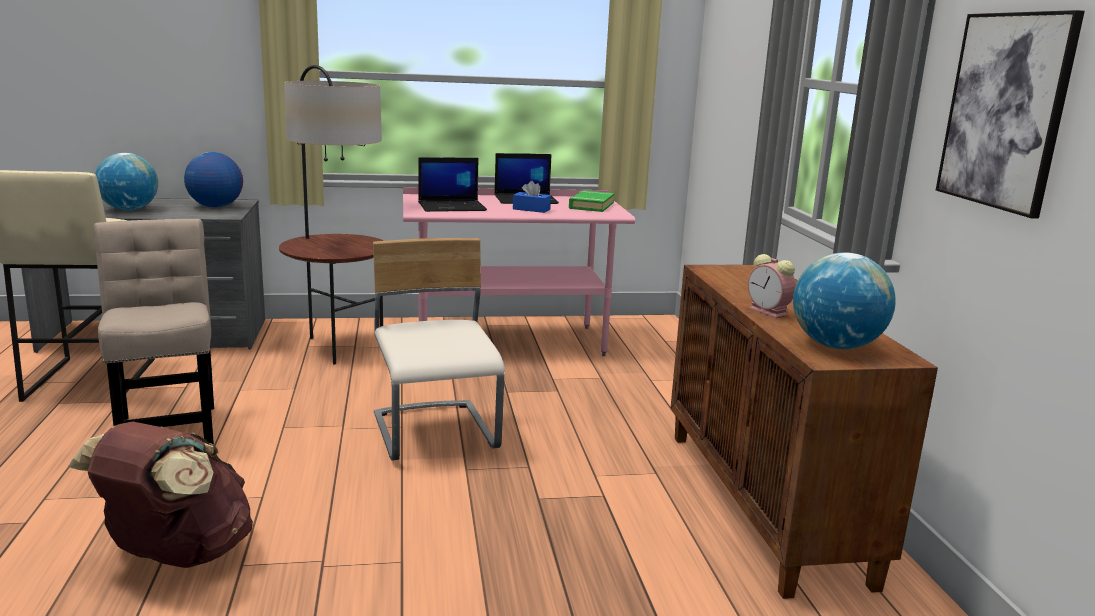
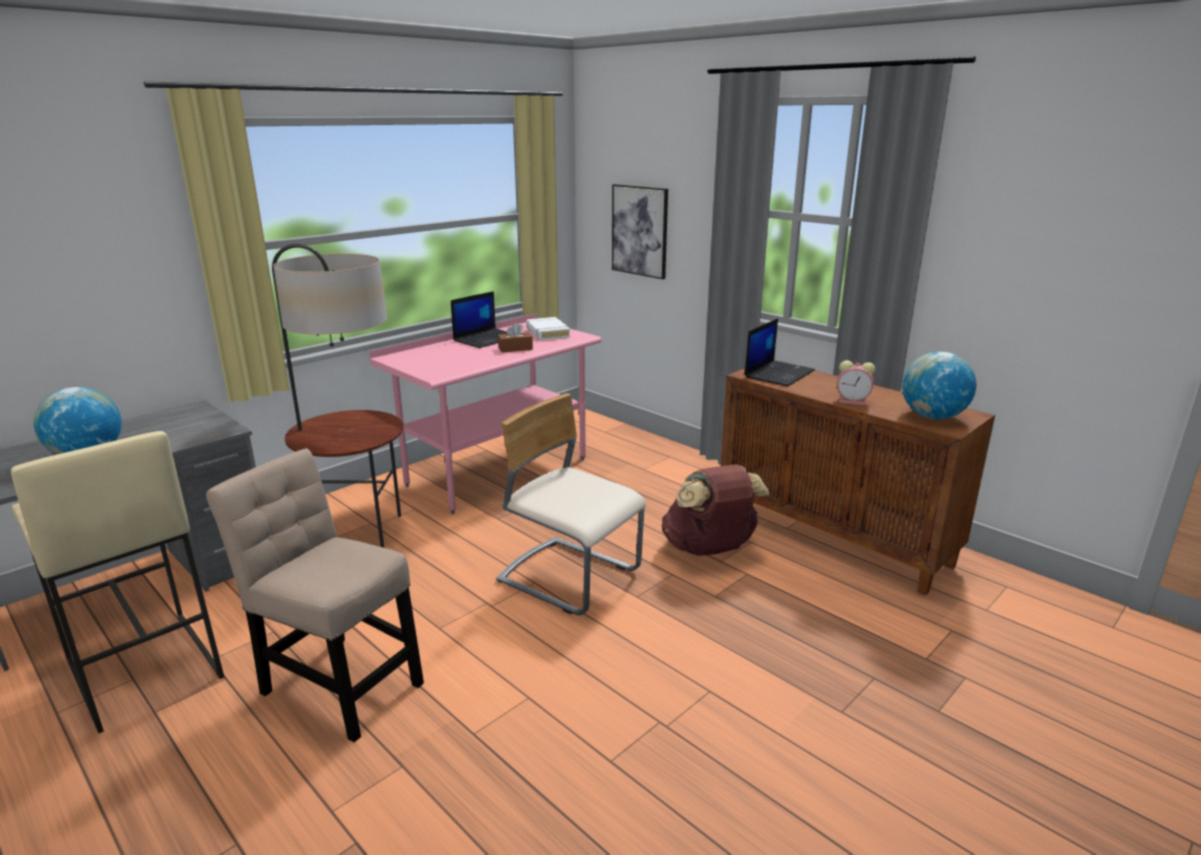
camera: 35 degrees left, 5 degrees up
brown backpack [68,421,253,568] -> brown backpack moved to [662,464,770,556]
globe [184,152,243,208] -> none
laptop [418,157,487,212] -> laptop moved to [744,318,815,386]
blue tissue box [513,181,551,213] -> brown tissue box [498,323,533,352]
green book [569,190,614,212] -> white book [527,317,570,340]
picture [936,10,1085,218] -> picture moved to [612,184,668,279]

